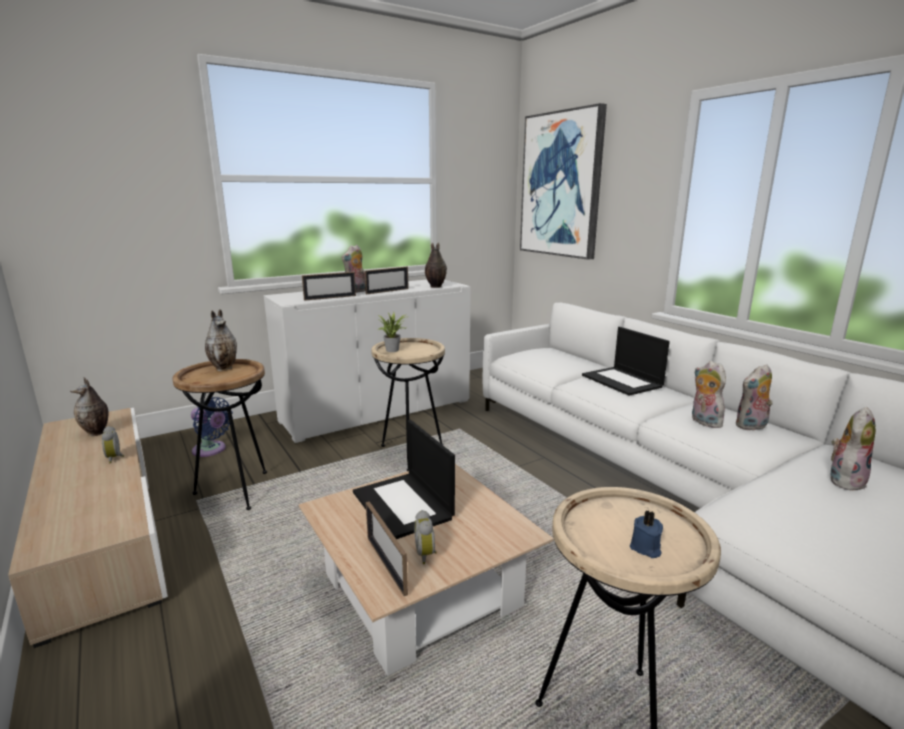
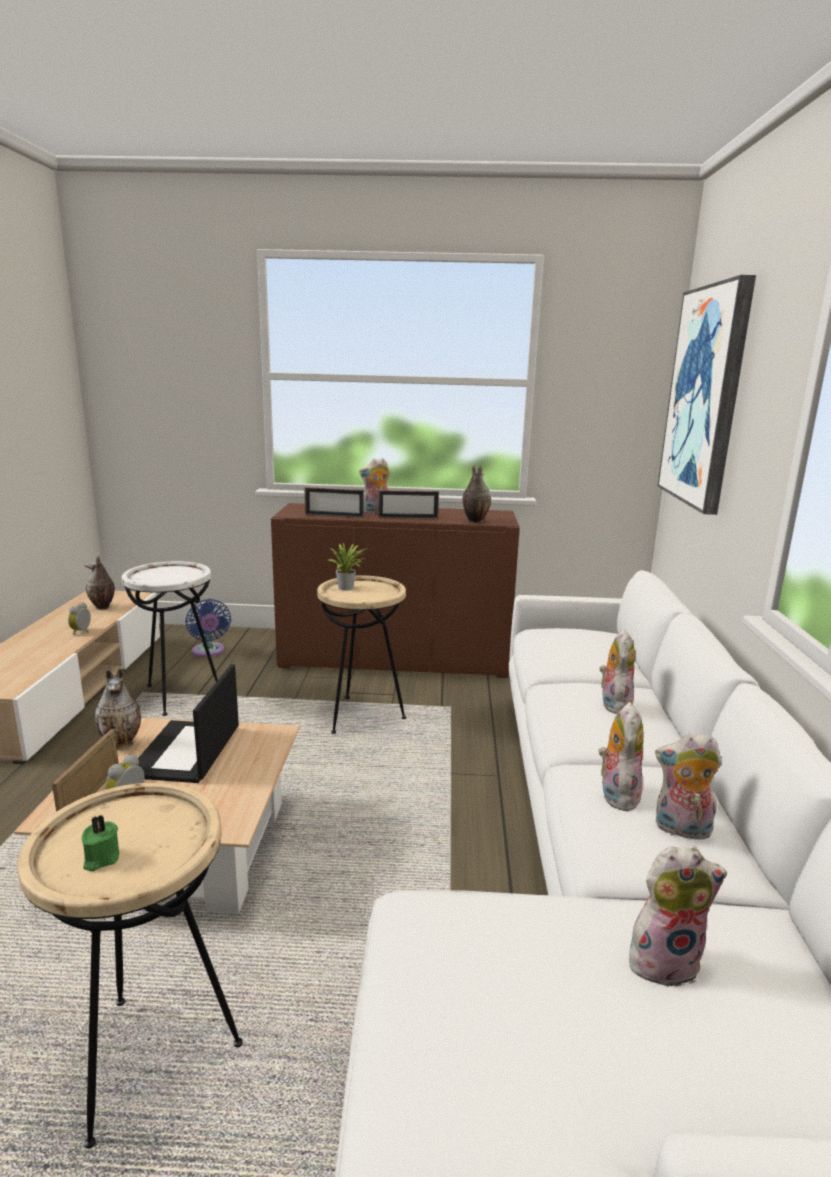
camera: 35 degrees right, 0 degrees up
brown side table [172,359,267,510] -> white side table [122,561,218,716]
vase [205,309,237,371] -> vase moved to [95,668,141,750]
white cabinet [264,280,471,443] -> brown cabinet [271,503,520,678]
laptop [582,327,670,396] -> plush toy [599,629,635,714]
blue candle [630,510,663,558] -> green candle [82,815,119,871]

